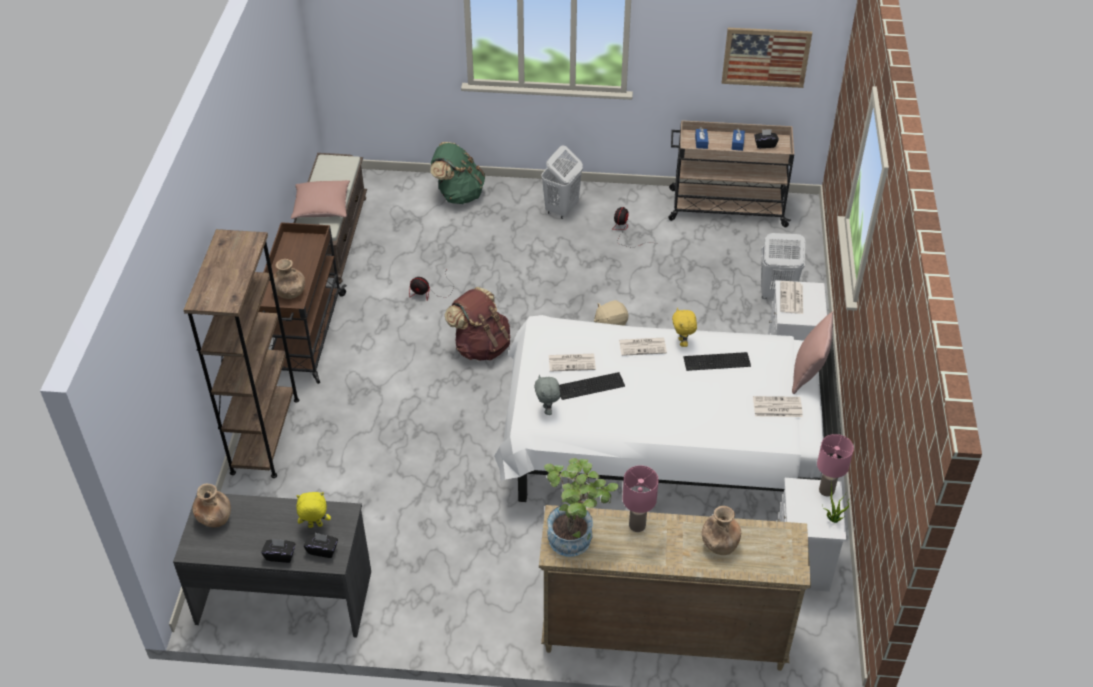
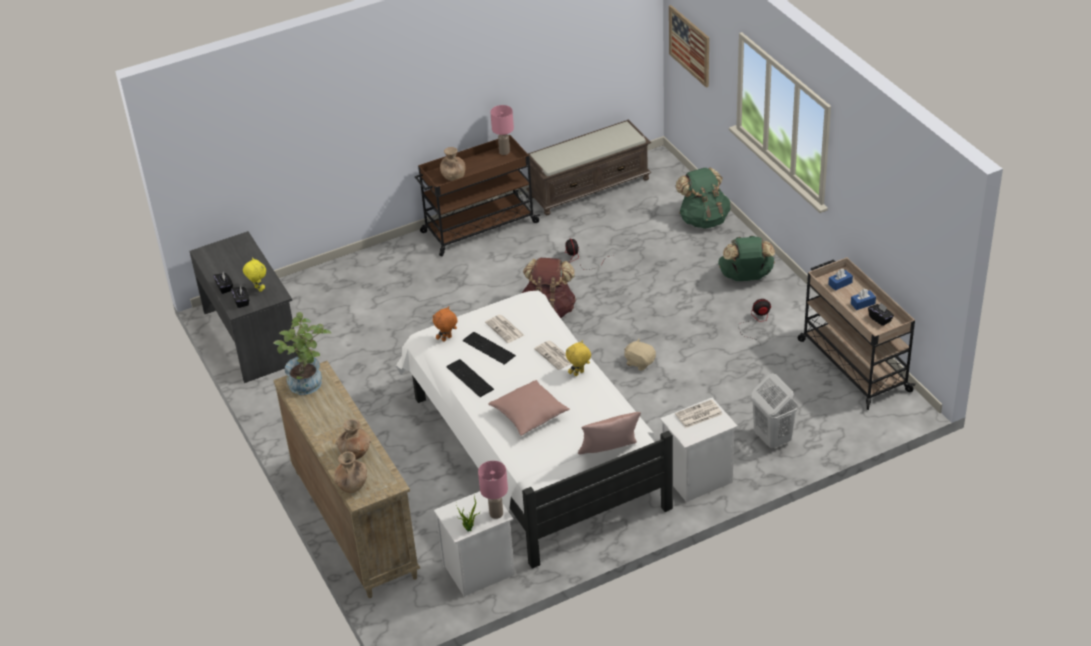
camera: 60 degrees right, 5 degrees down
brown bookcase [184,229,299,478] -> none
brown vase [192,483,231,528] -> brown vase moved to [334,452,367,493]
pink pillow [291,180,350,219] -> pink pillow moved to [488,380,570,436]
grey plush toy [534,375,560,415] -> orange plush toy [433,306,458,342]
white laundry basket [541,146,583,219] -> green backpack [718,236,775,281]
pink table lamp [622,466,659,532] -> pink table lamp moved to [490,105,514,155]
keyboard [683,352,751,371] -> keyboard moved to [447,359,494,397]
picture [722,28,812,88] -> picture moved to [669,5,709,88]
newspaper [753,396,803,417] -> none

